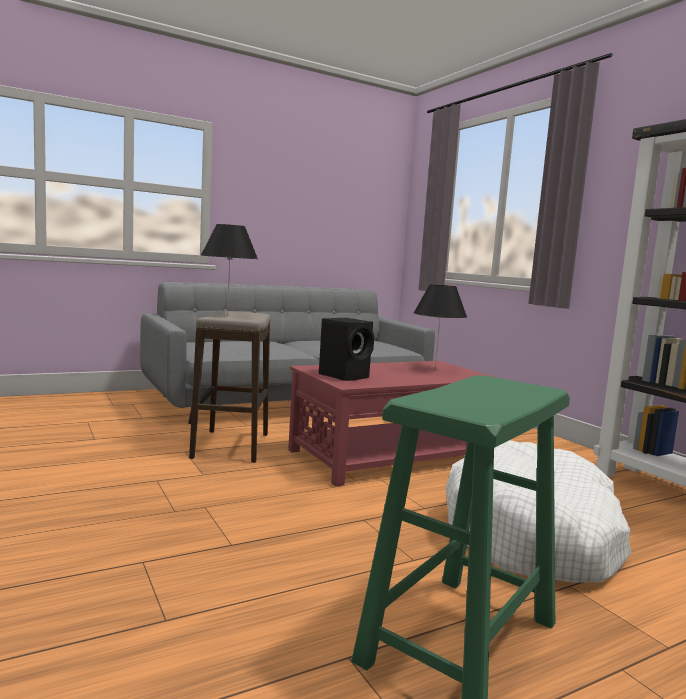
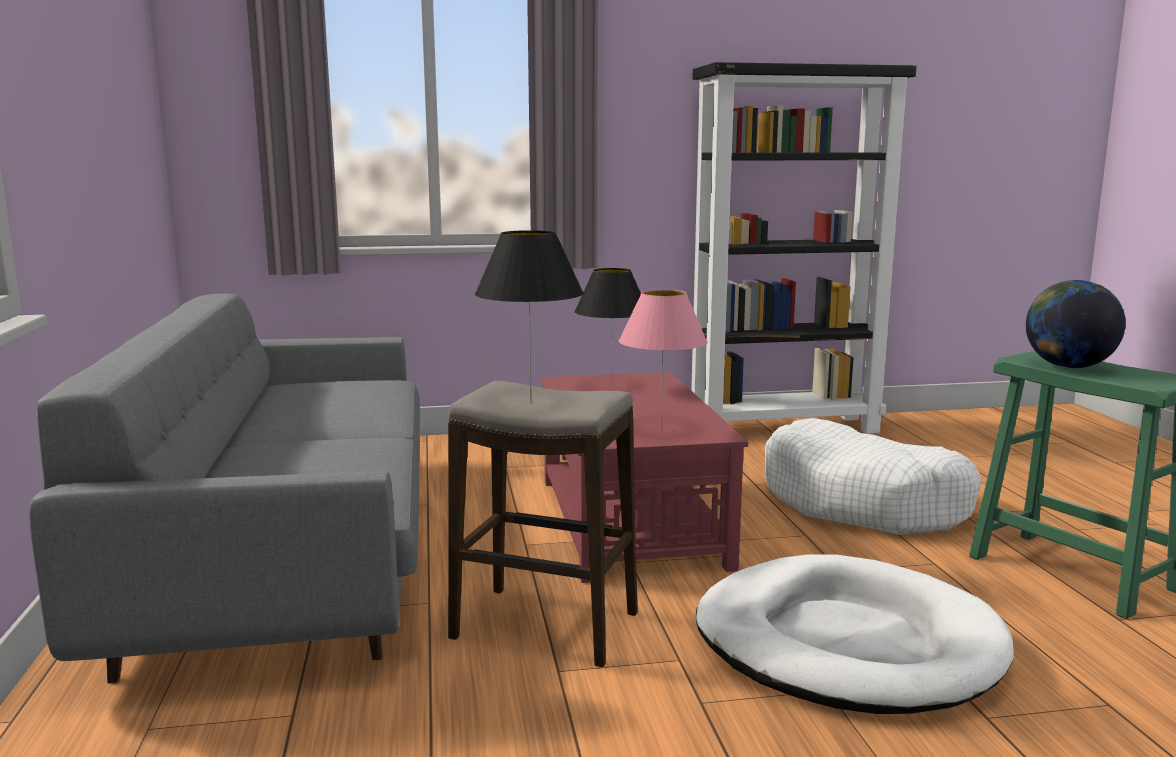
camera: 70 degrees left, 5 degrees up
black speaker [319,318,374,381] -> pink table lamp [619,289,707,430]
none -> white dog bed [696,555,1014,714]
none -> globe [1026,280,1126,368]

